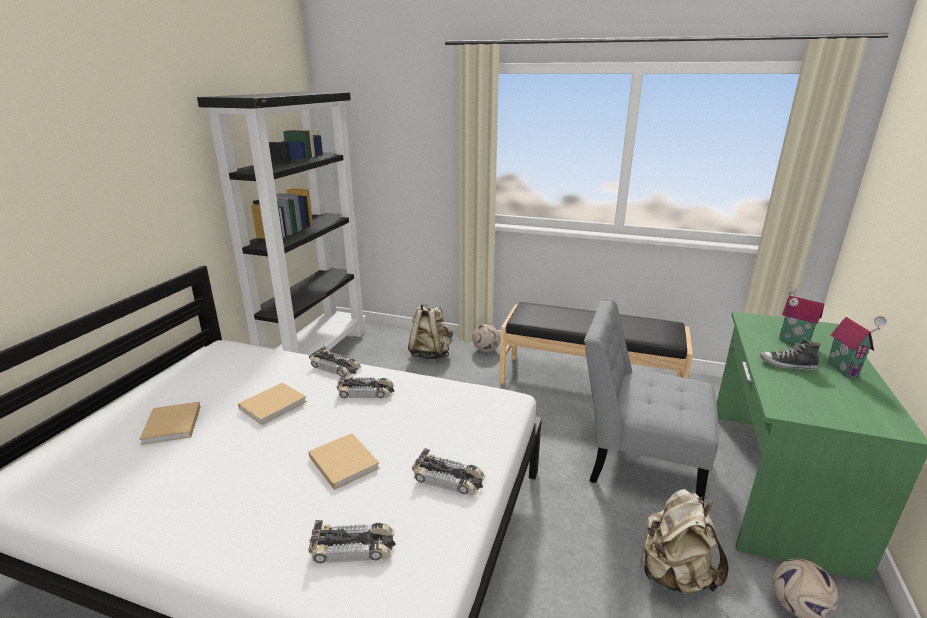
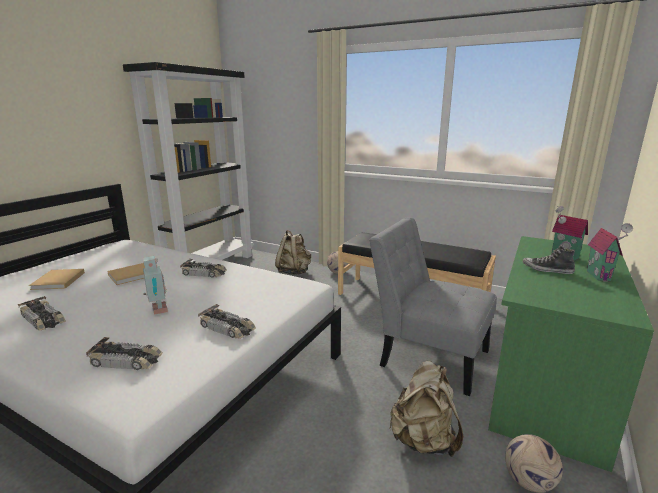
camera: 10 degrees right, 5 degrees down
beige book [308,433,380,490] -> toy robot [143,256,168,315]
toy car [309,347,362,377] -> toy car moved to [18,296,66,331]

